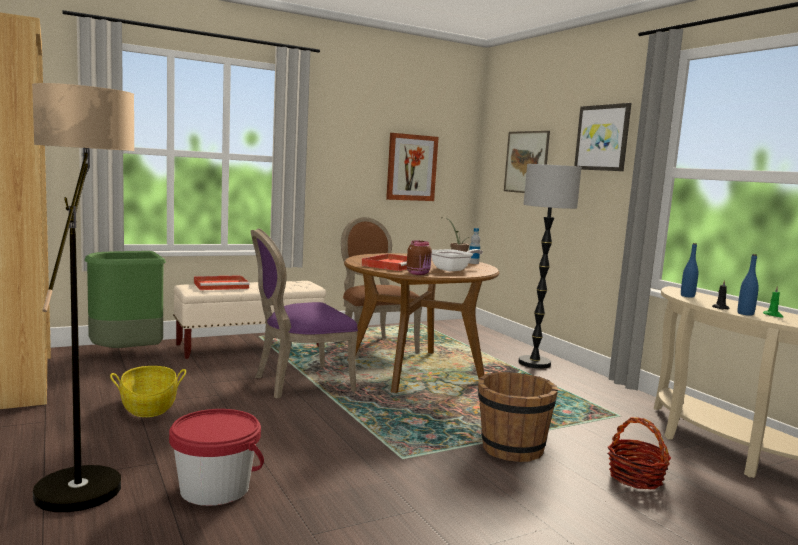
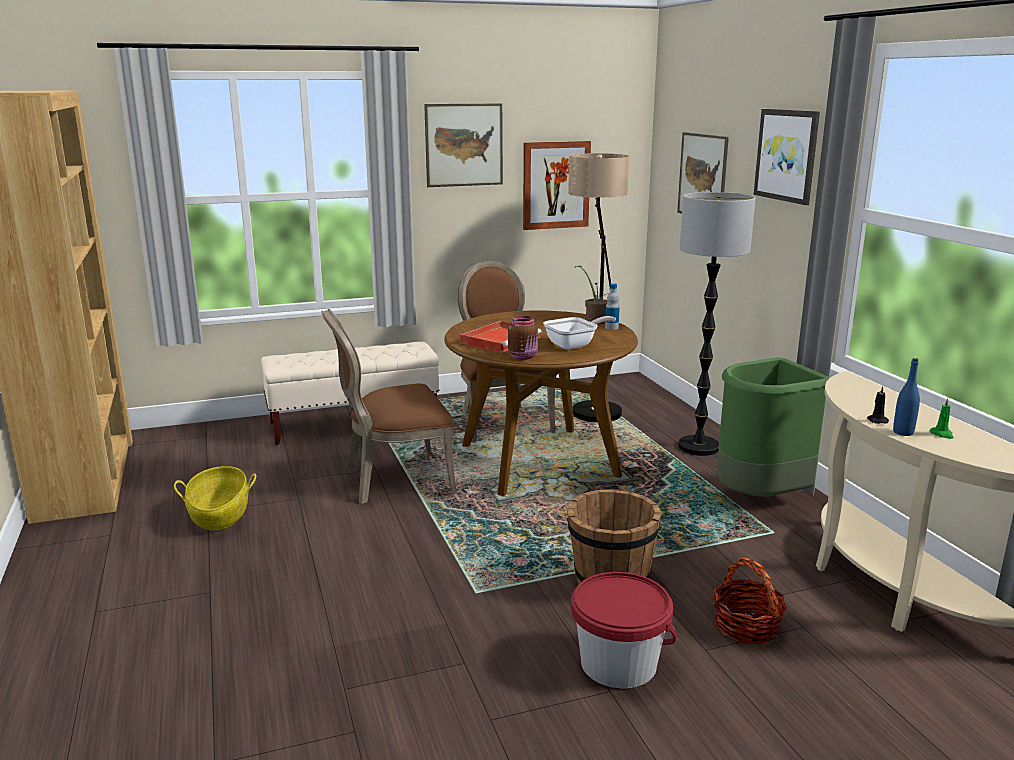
camera: 10 degrees right, 10 degrees up
floor lamp [32,83,135,512] -> floor lamp moved to [568,153,629,422]
green trash can [84,251,166,348] -> green trash can moved to [717,357,829,497]
red bucket [169,409,264,506] -> red bucket moved to [571,572,677,688]
red tray [194,275,250,290] -> none
purple chair [251,228,358,398] -> brown chair [321,309,457,504]
blue bottle [681,243,698,298] -> none
none -> picture [424,104,503,187]

